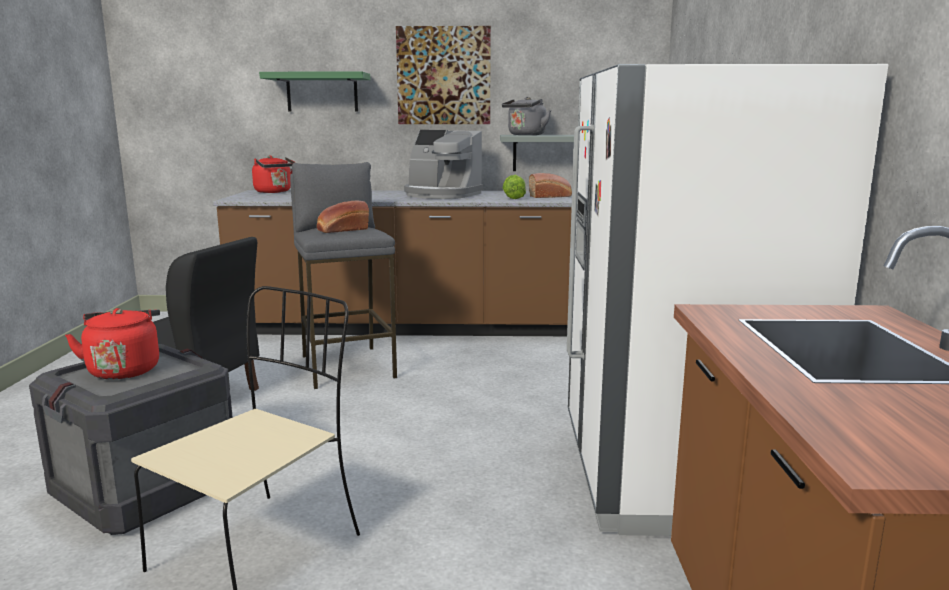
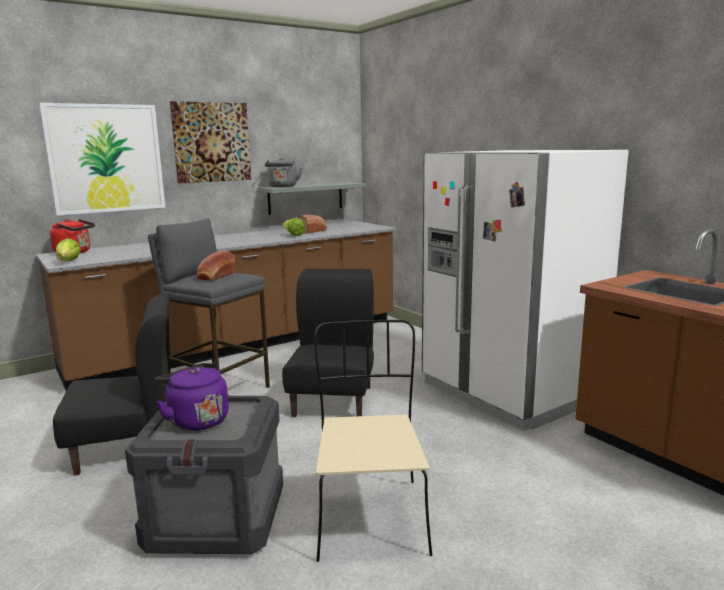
camera: 35 degrees left, 0 degrees up
red kettle [65,308,160,380] -> purple kettle [154,363,229,431]
green shelf [259,72,370,112] -> picture [39,103,165,216]
coffee machine [404,130,483,199] -> none
none -> lettuce [56,238,81,261]
none -> black chair [282,269,374,417]

